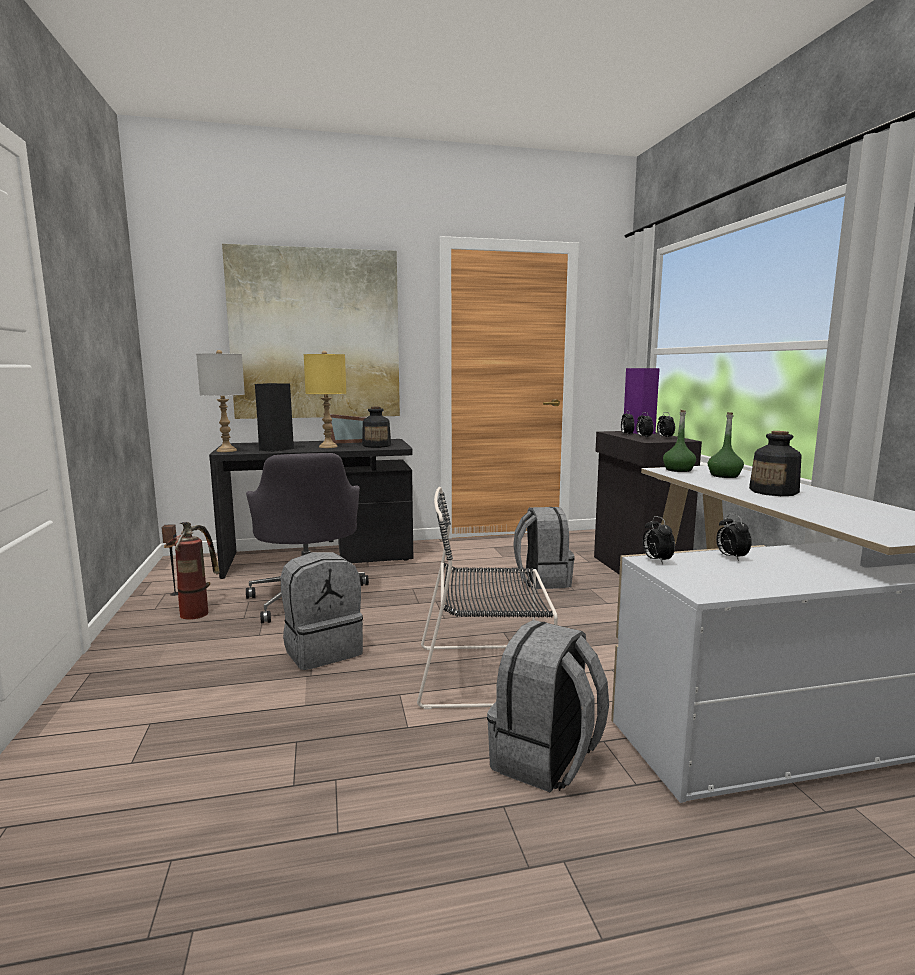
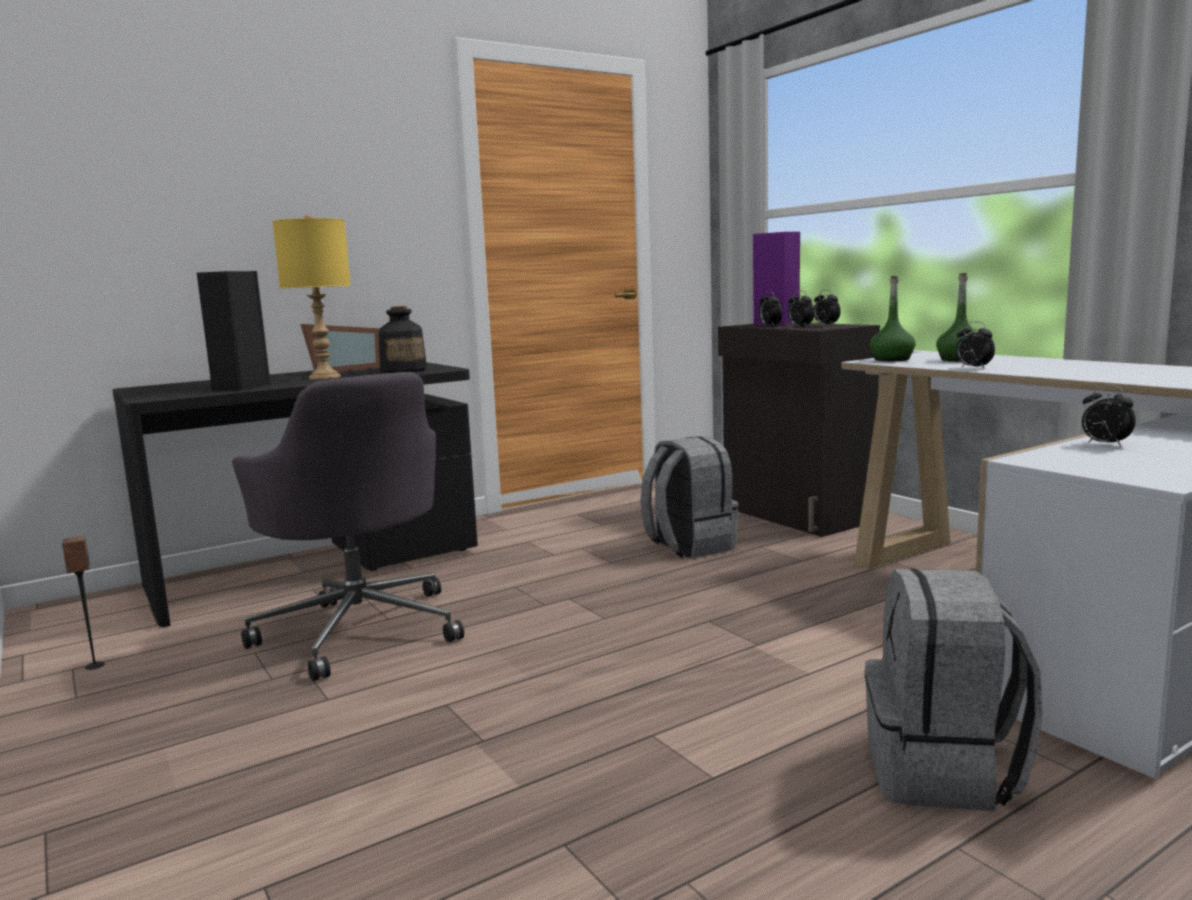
camera: 20 degrees left, 0 degrees up
fire extinguisher [163,521,220,620] -> none
grey table lamp [196,350,245,452] -> none
picture [222,244,400,419] -> none
grey backpack [281,552,363,670] -> none
black chair [417,487,558,709] -> none
alarm clock [643,516,675,564] -> alarm clock moved to [956,322,995,369]
bottle [749,431,802,496] -> none

